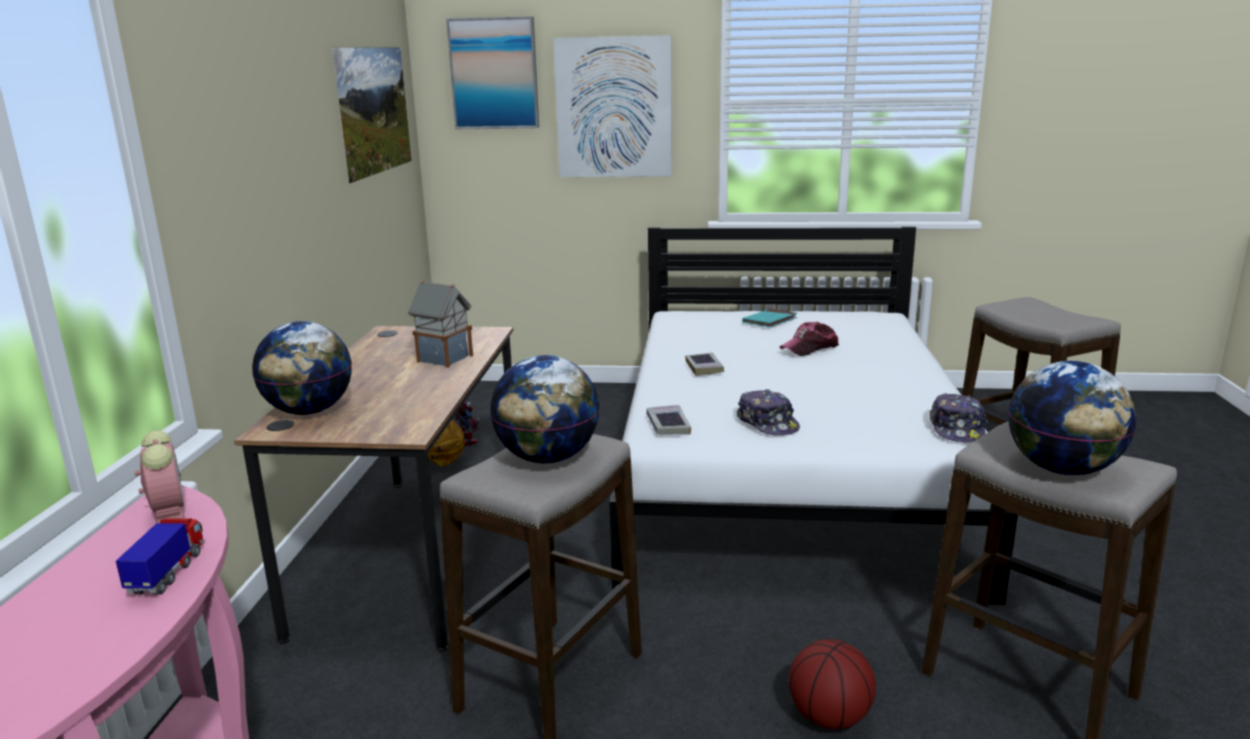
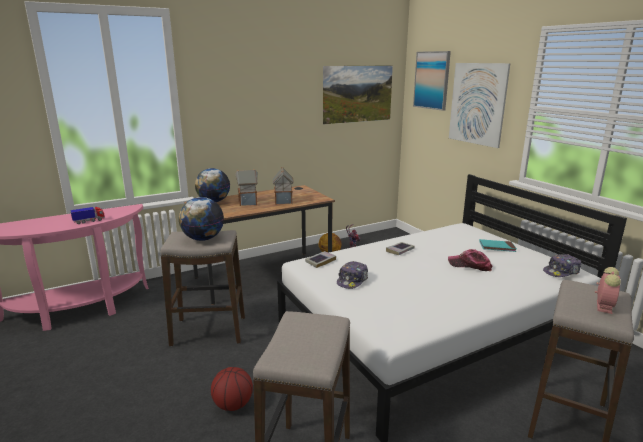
camera: 55 degrees right, 0 degrees up
alarm clock [134,431,184,523] -> alarm clock moved to [595,267,621,314]
cap [930,393,988,442] -> cap moved to [543,254,581,277]
globe [1008,361,1136,475] -> none
none -> toy house [235,169,258,206]

